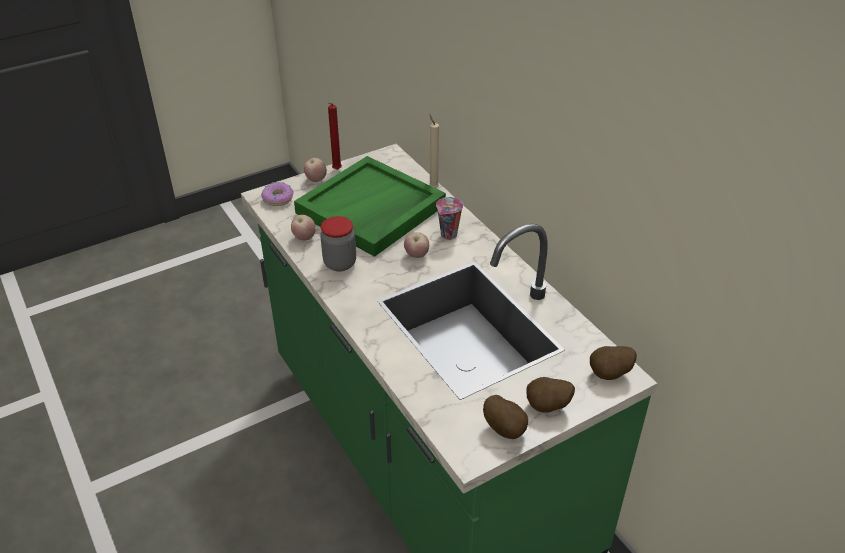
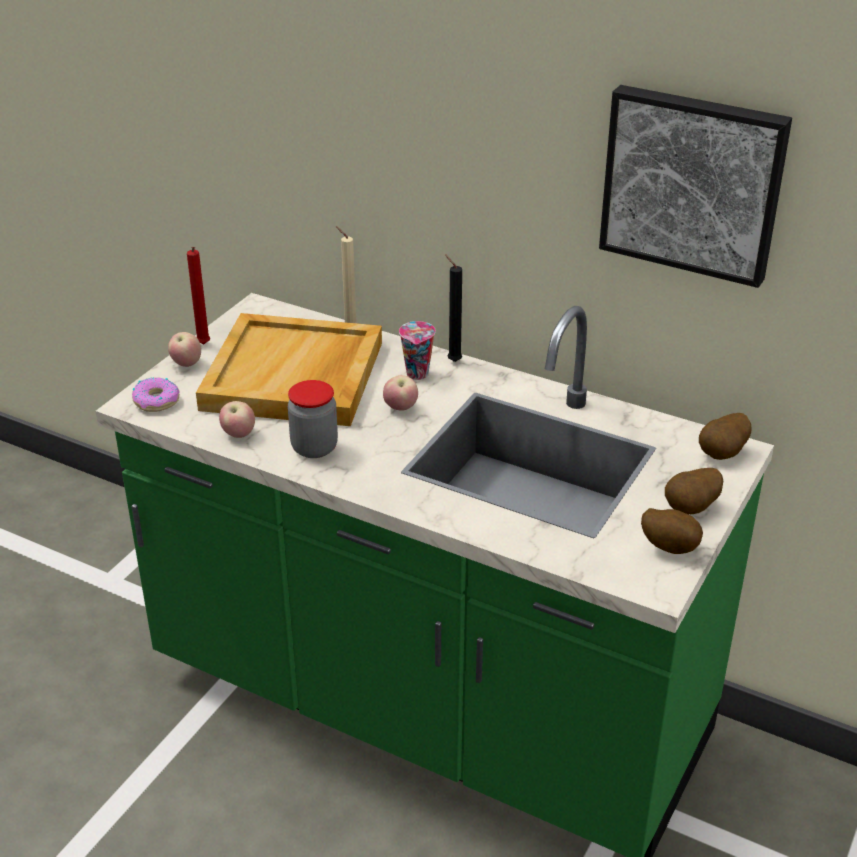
camera: 30 degrees left, 5 degrees down
green tray [294,156,446,257] -> beige tray [196,313,382,426]
none -> black candle [445,254,462,362]
none -> picture [599,85,792,288]

